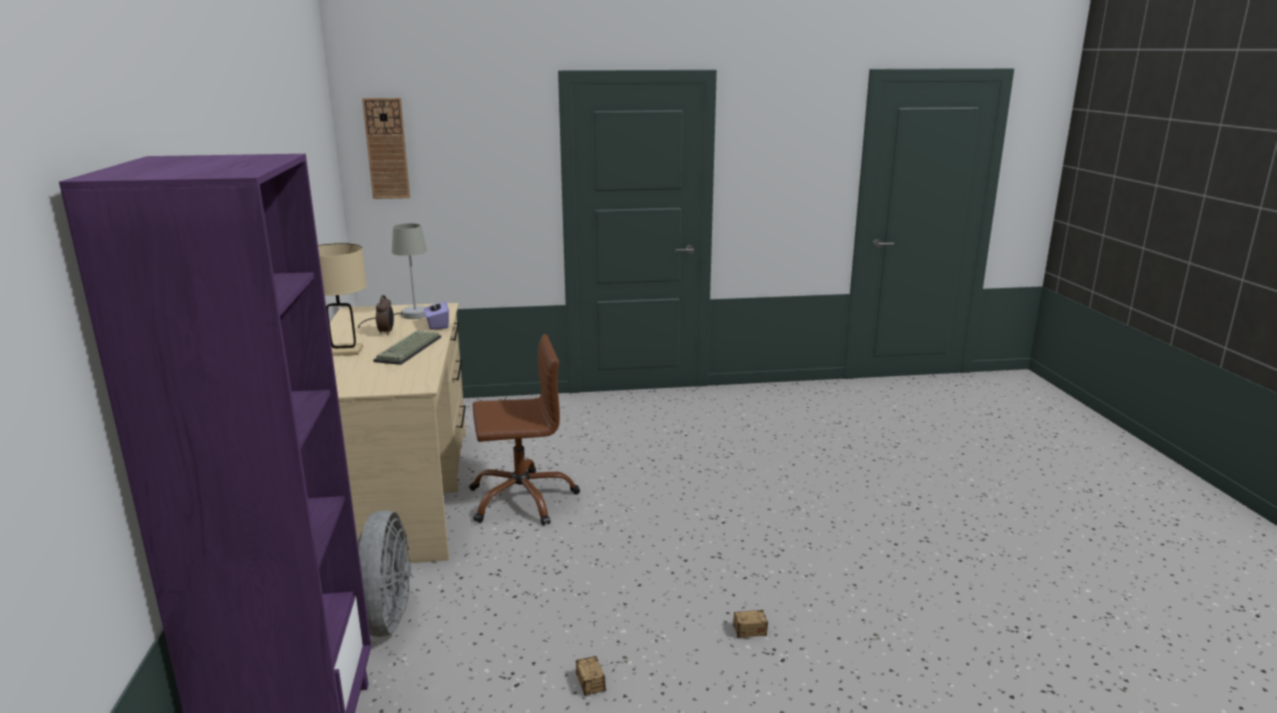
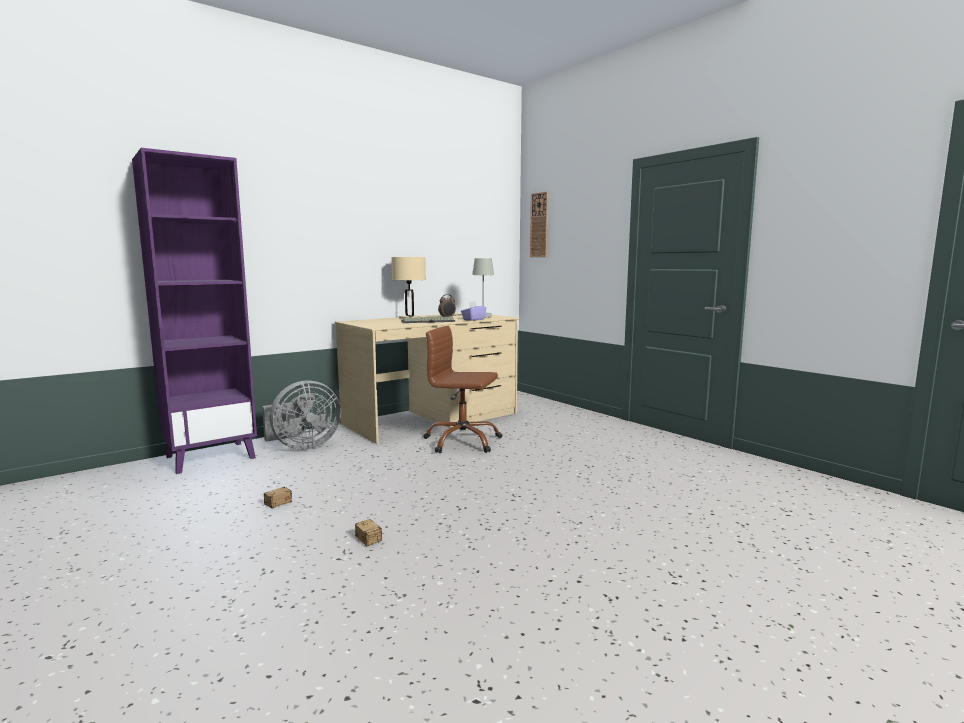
camera: 60 degrees right, 10 degrees down
brown office chair [469,334,580,525] -> brown office chair turned 150 degrees clockwise [423,326,502,453]

